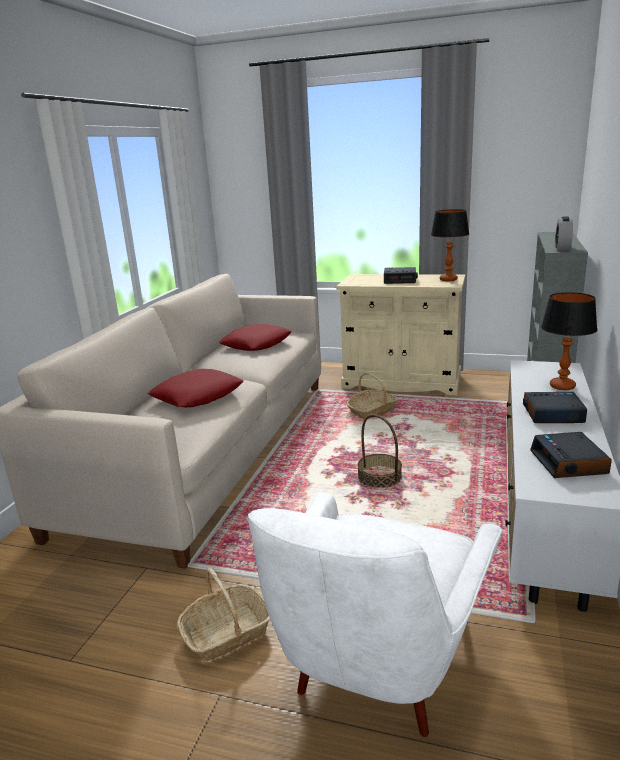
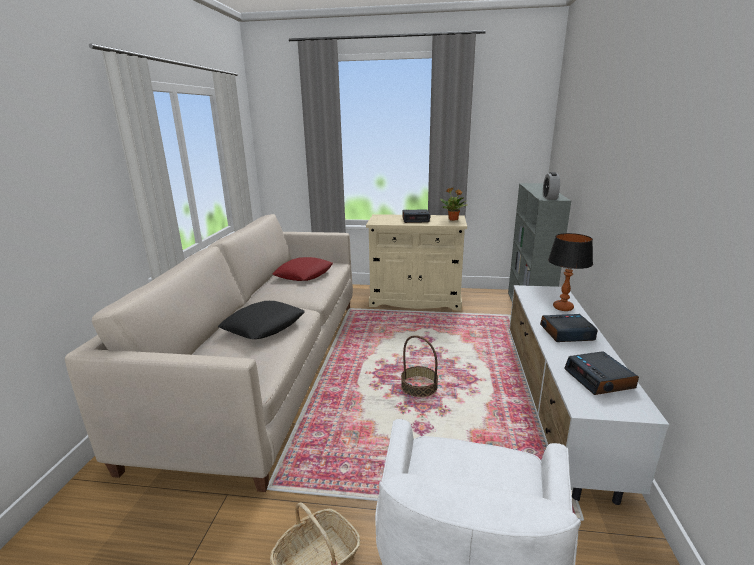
camera: 10 degrees left, 0 degrees up
red pillow [148,369,243,407] -> black pillow [218,301,305,339]
basket [346,373,398,419] -> none
table lamp [431,209,469,281] -> potted plant [440,188,468,221]

